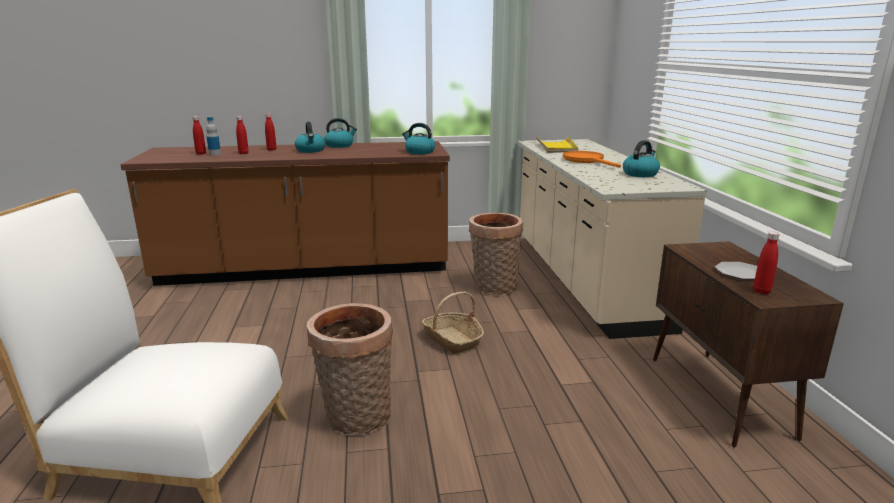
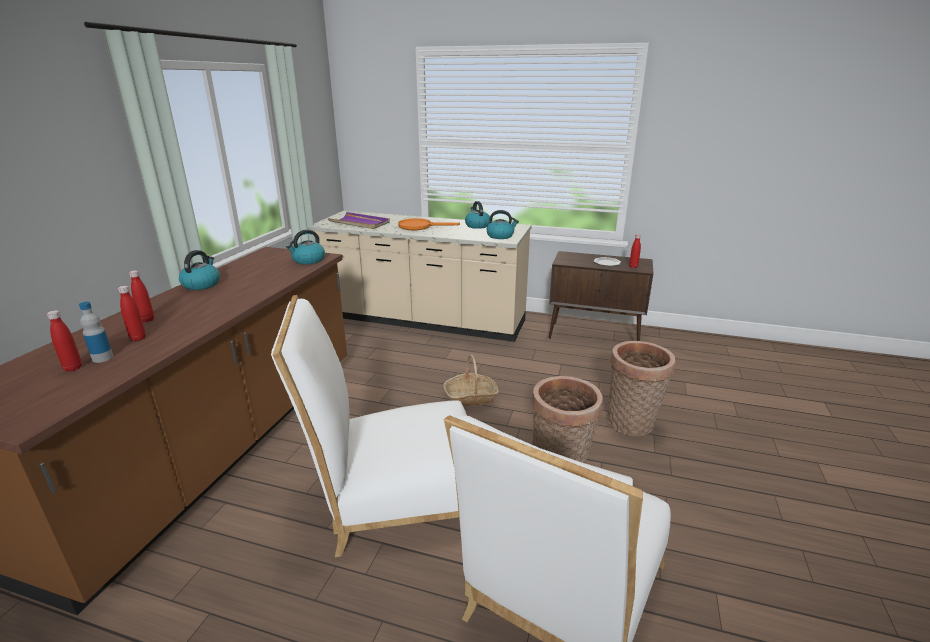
camera: 65 degrees left, 5 degrees up
kettle [295,122,325,153] -> kettle moved to [487,210,519,239]
basket [469,212,523,295] -> basket moved to [607,341,675,436]
yellow tray [536,137,578,153] -> purple tray [328,212,390,229]
none -> white chair [271,295,467,557]

